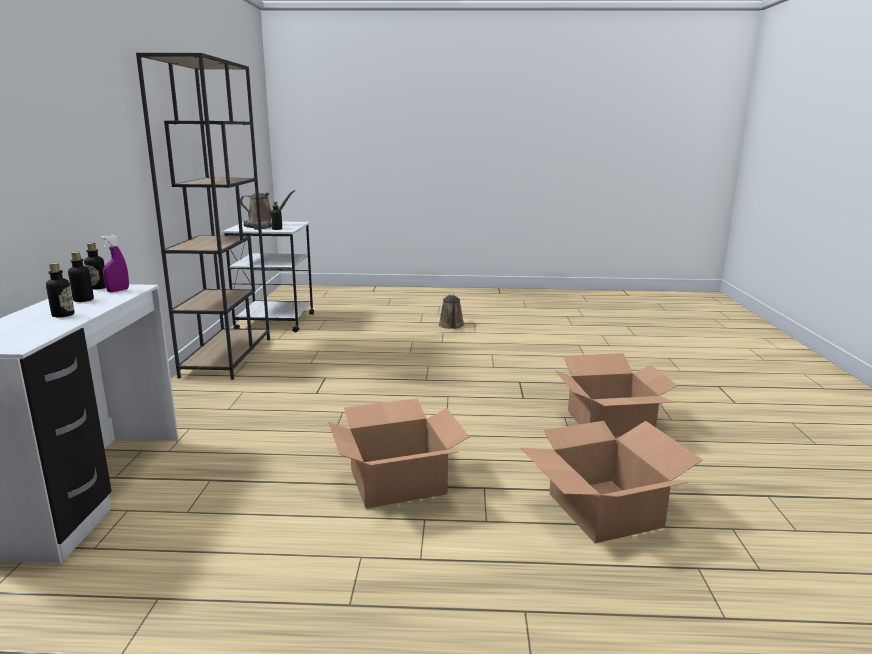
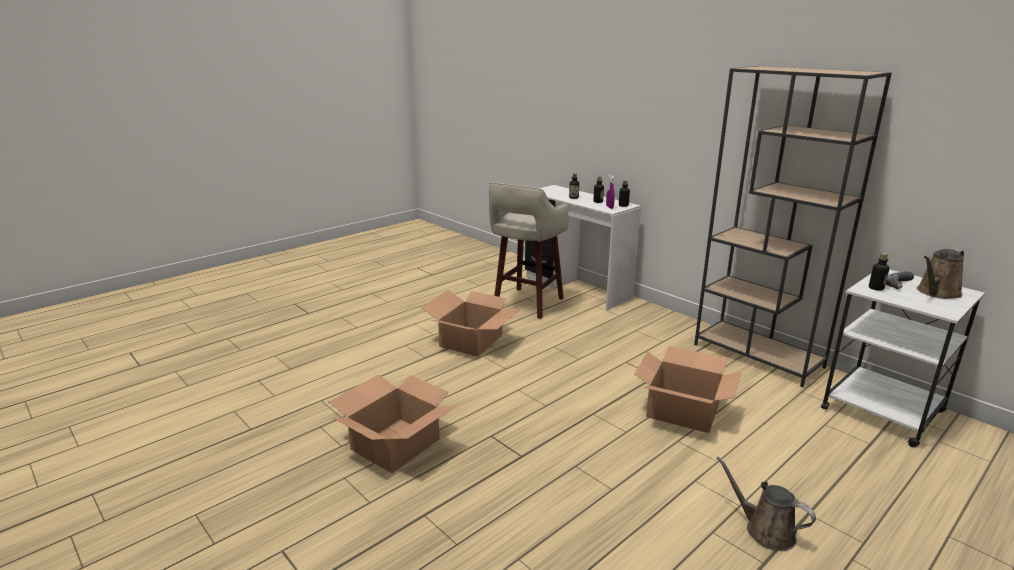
camera: 135 degrees right, 5 degrees up
cardboard box [521,421,703,543] -> cardboard box moved to [634,346,741,433]
none -> beige stool [489,182,569,319]

